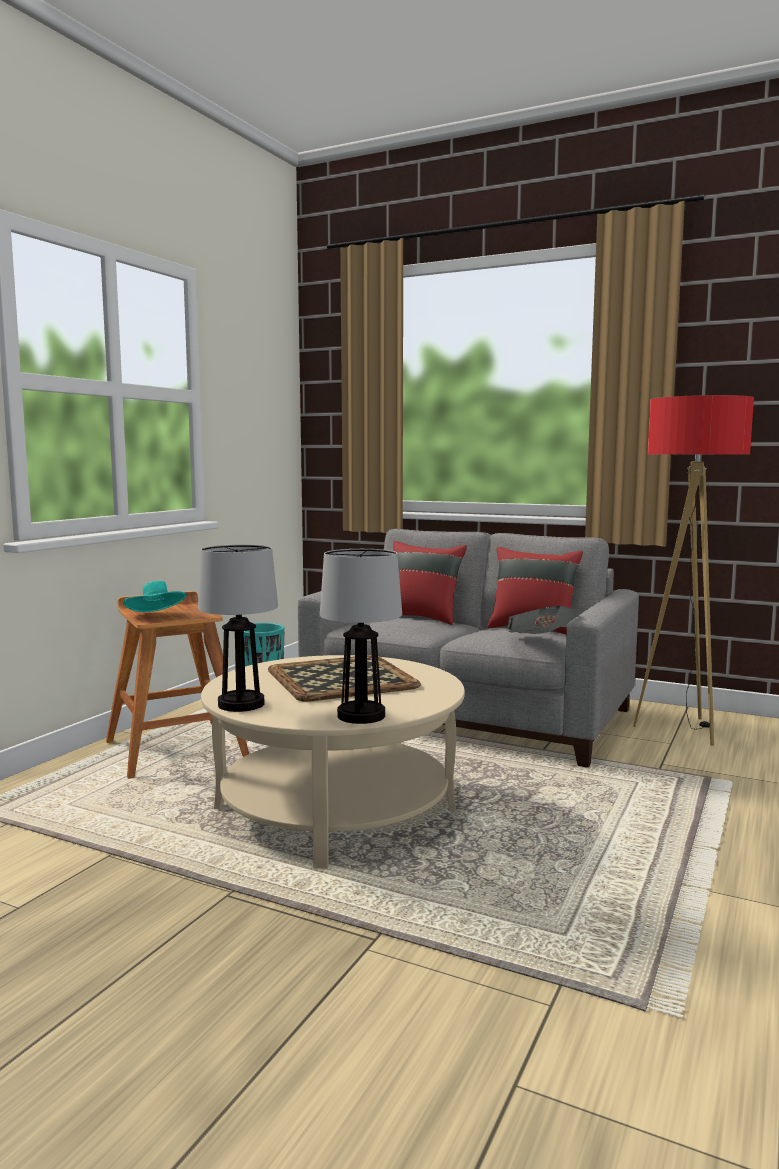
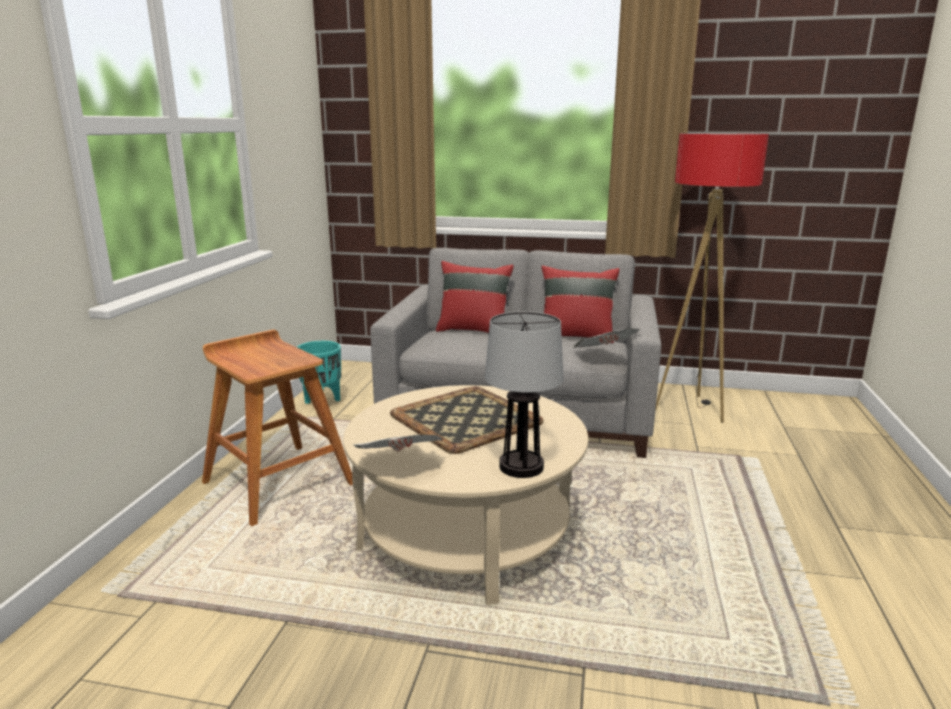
camera: 15 degrees left, 10 degrees up
turquoise hat [123,581,187,612] -> none
table lamp [198,545,278,712] -> newspaper [352,435,443,451]

